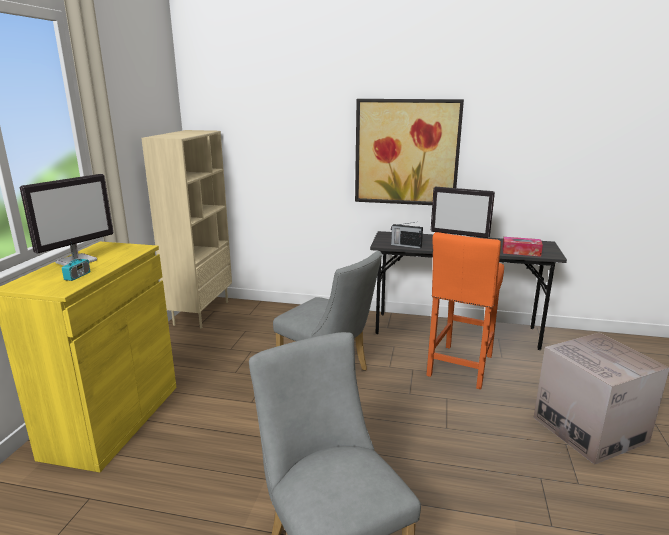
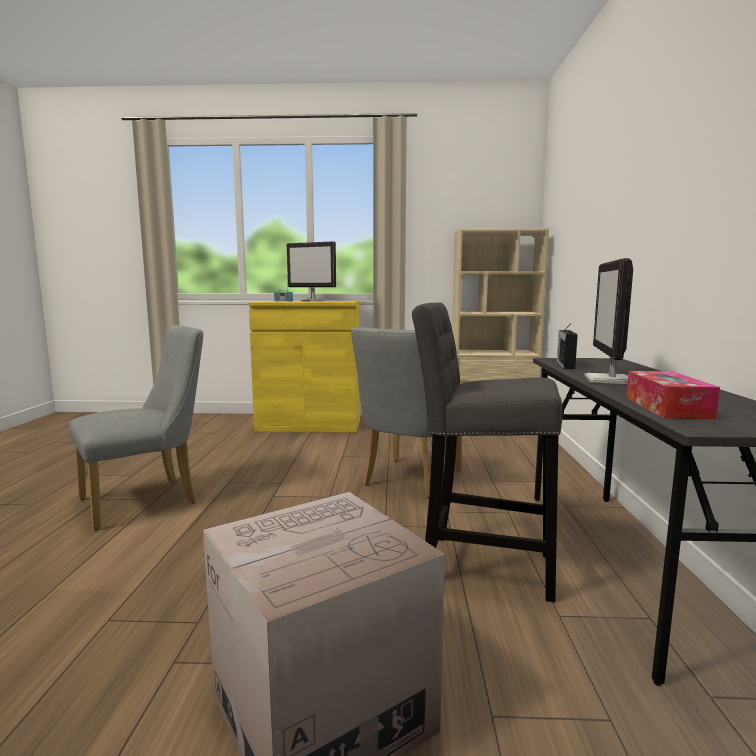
camera: 80 degrees right, 10 degrees down
picture [355,99,464,205] -> none
orange stool [426,232,504,389] -> grey stool [412,302,562,602]

